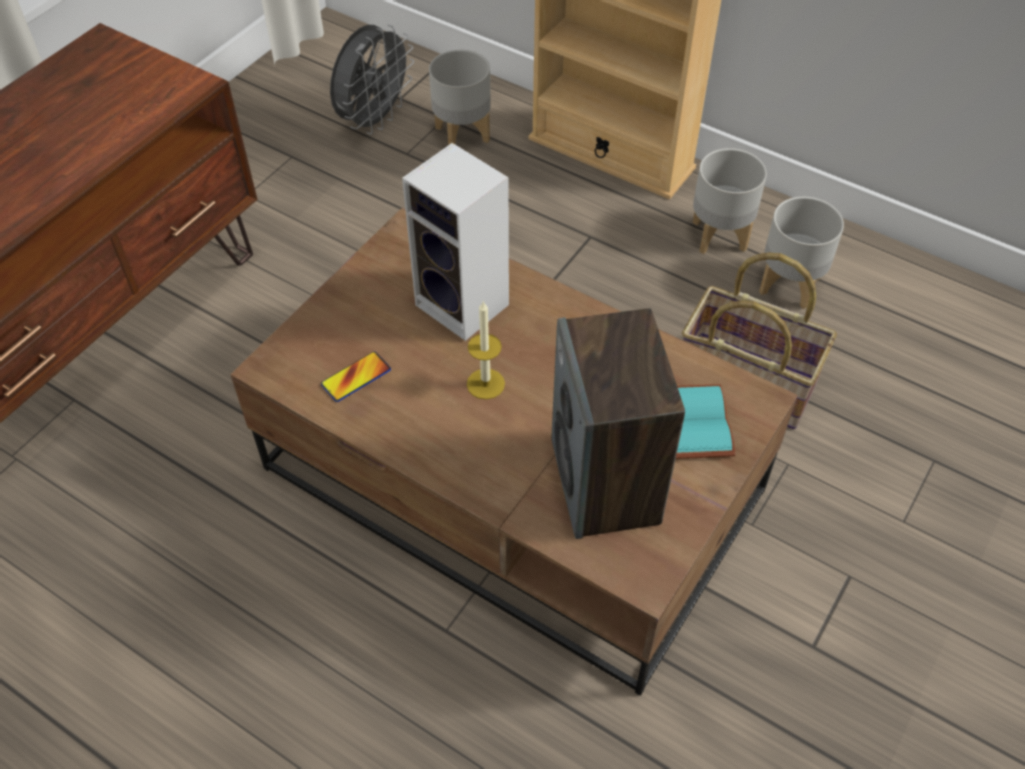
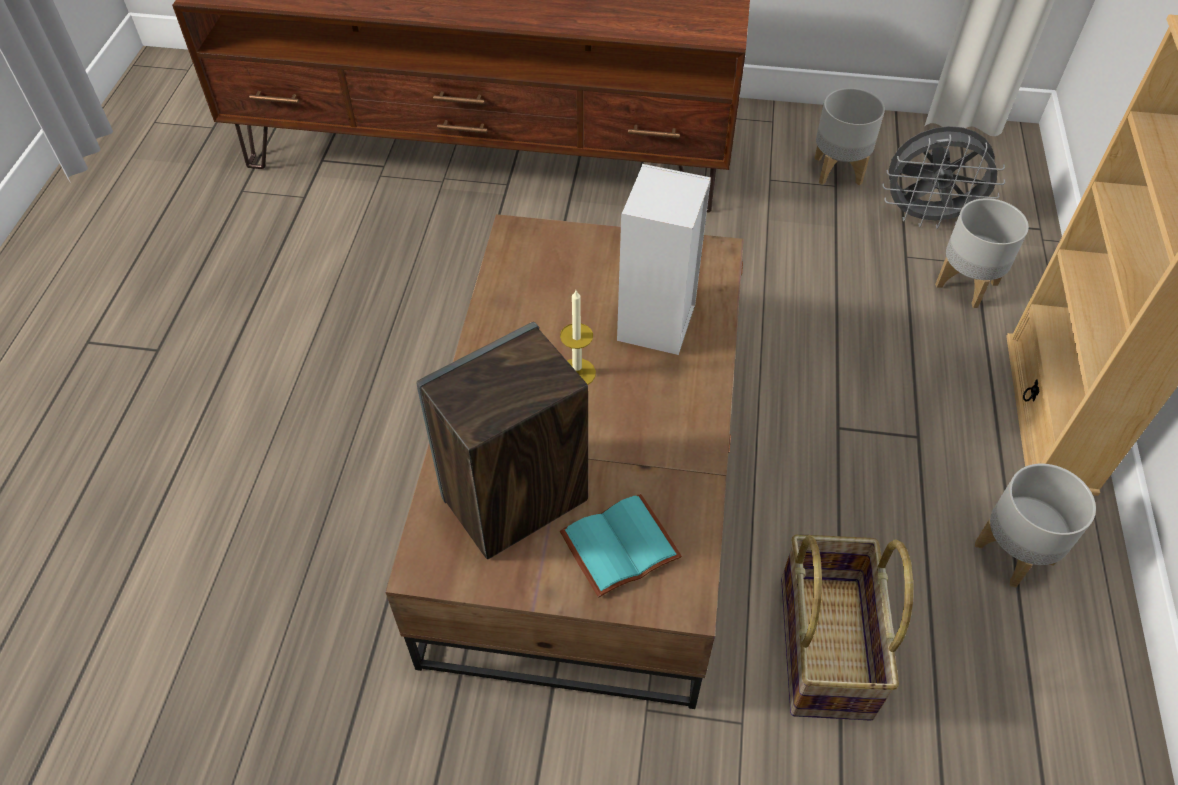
camera: 65 degrees right, 0 degrees up
phone [321,351,391,402] -> none
grey planter [759,197,844,309] -> grey planter moved to [814,88,885,185]

